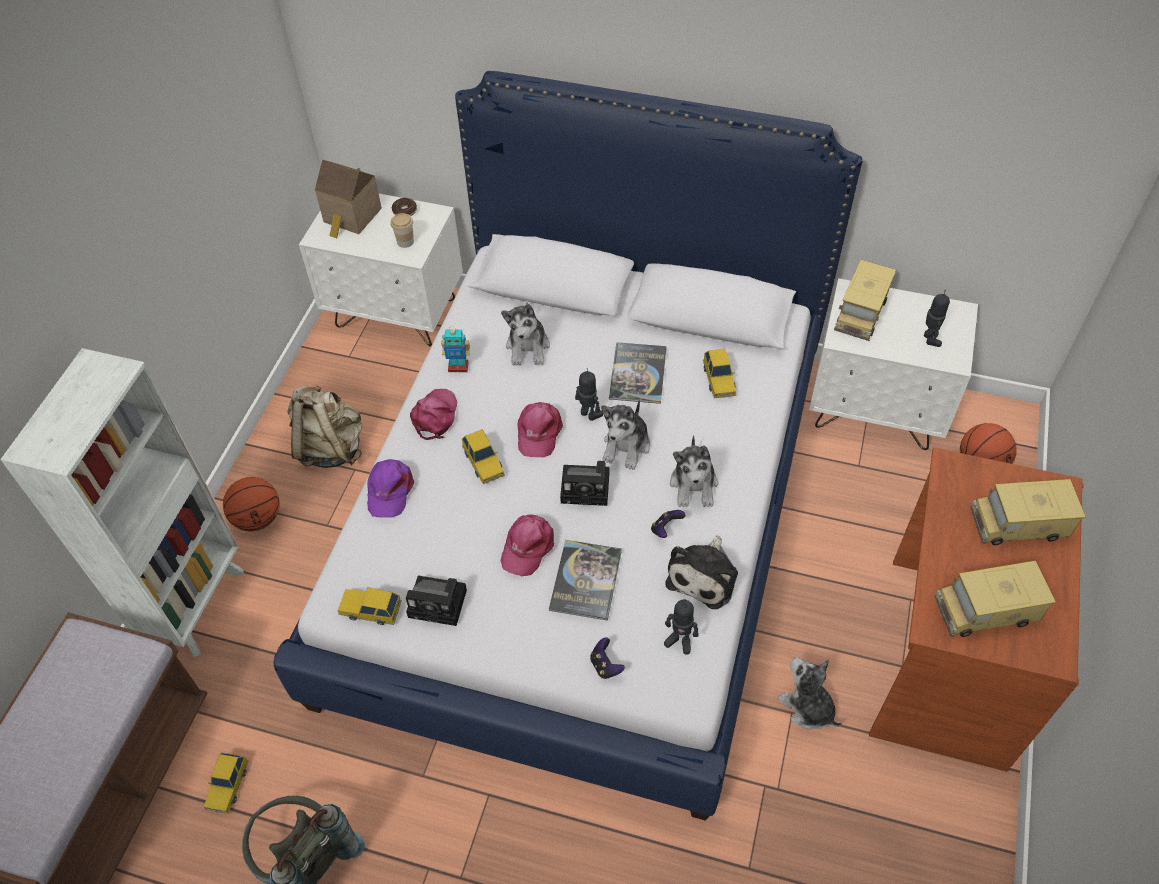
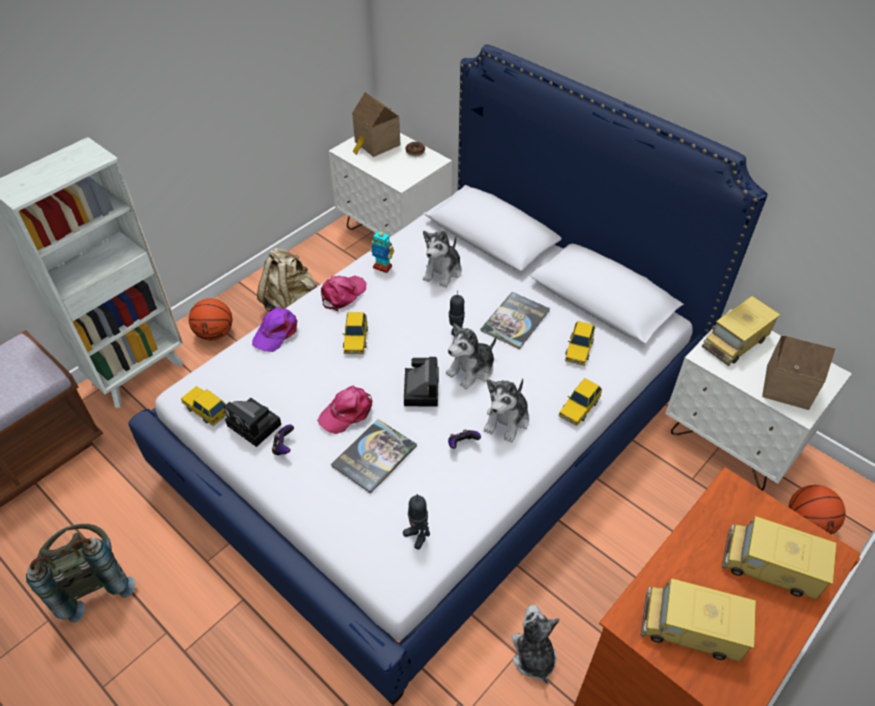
camera: 25 degrees right, 5 degrees down
toy car [204,753,248,814] -> toy car moved to [558,378,602,426]
cup [390,213,414,248] -> none
pink cap [517,402,563,457] -> none
camera [560,461,609,506] -> camera turned 120 degrees counterclockwise [404,357,439,407]
game controller [590,638,625,679] -> game controller moved to [272,425,294,455]
plush toy [665,535,738,609] -> none
toy robot [924,290,950,347] -> toy house [762,336,835,410]

